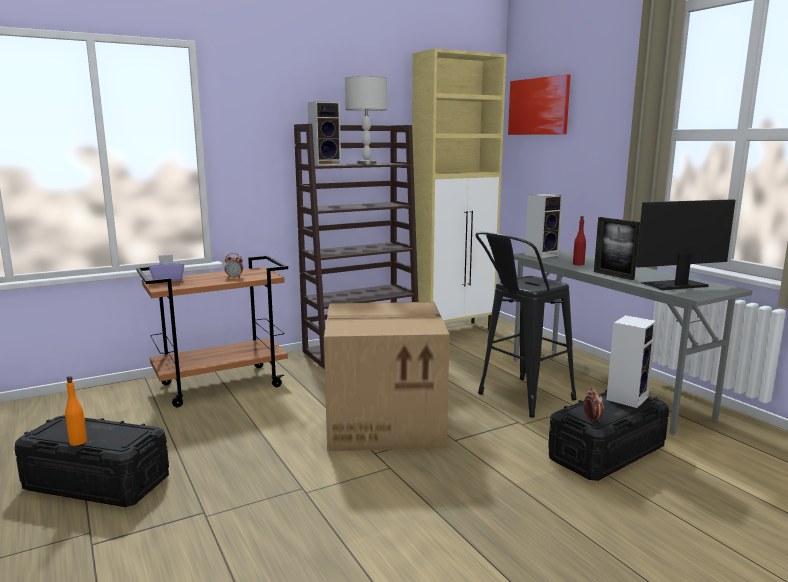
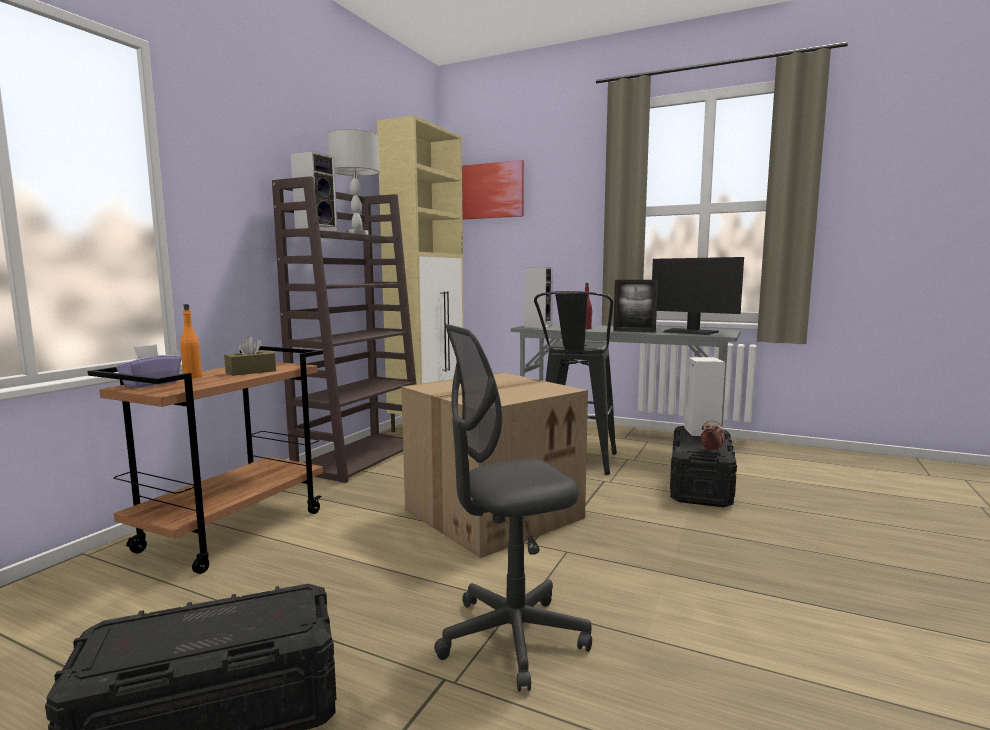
camera: 35 degrees left, 5 degrees down
orange bottle [65,376,87,446] -> orange bottle moved to [180,304,202,378]
alarm clock [225,253,243,278] -> brown tissue box [224,336,276,376]
monitor [636,199,735,290] -> monitor turned 90 degrees counterclockwise [652,257,744,335]
none -> grey office chair [434,324,592,692]

